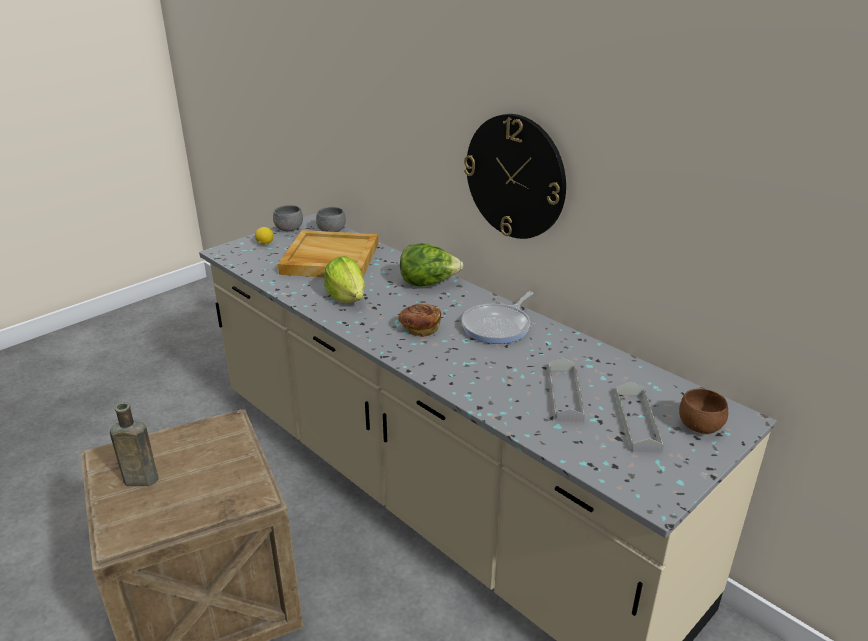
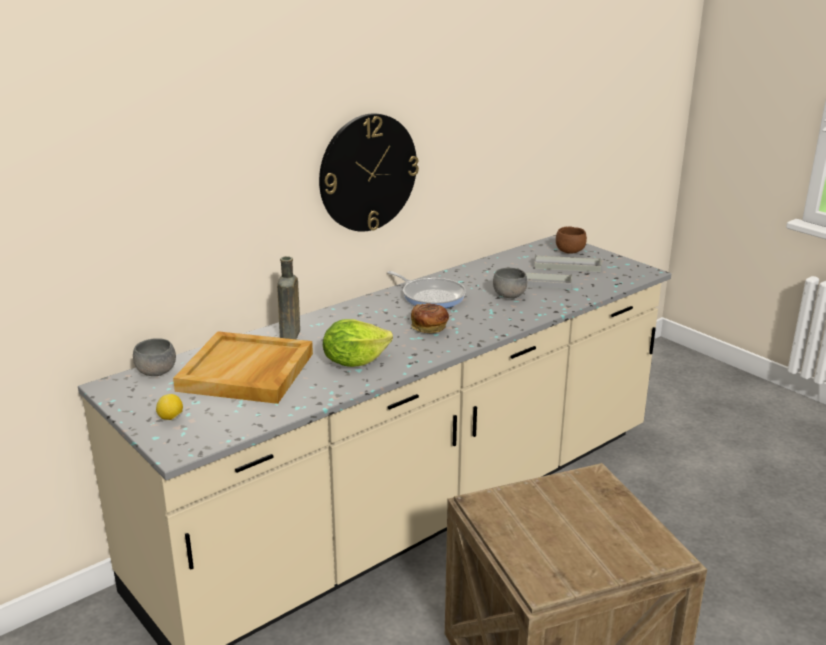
camera: 85 degrees left, 5 degrees down
brown bottle [110,402,159,486] -> brown bottle moved to [277,256,300,339]
grey bowl [273,205,303,231] -> grey bowl moved to [493,268,527,298]
lettuce [400,243,464,287] -> none

